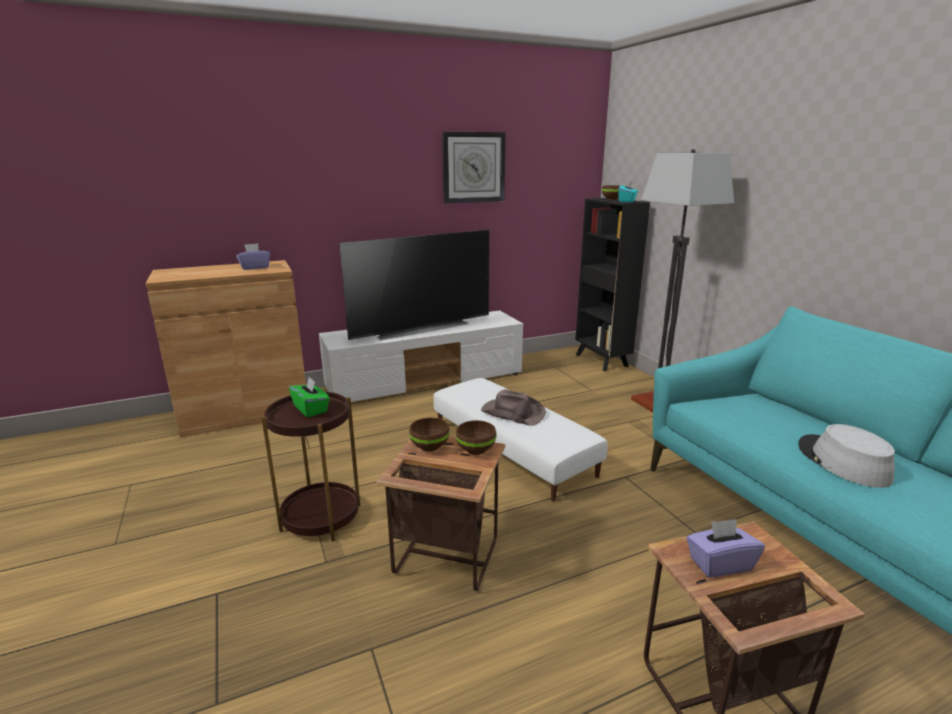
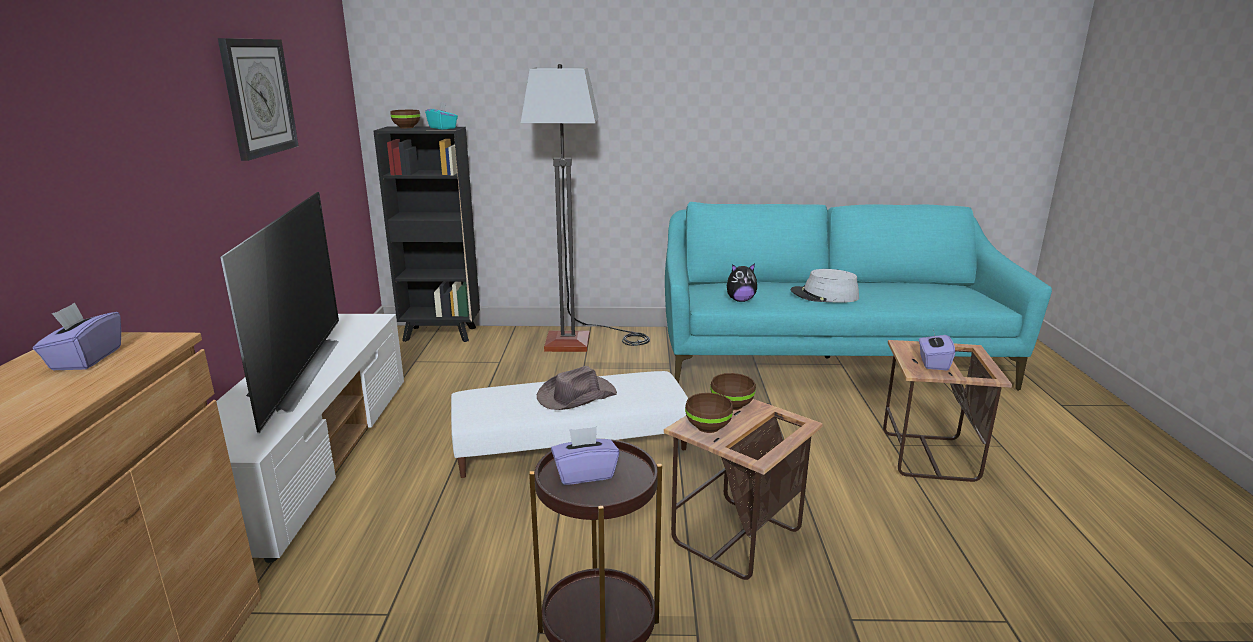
camera: 65 degrees left, 0 degrees up
green tissue box [289,377,330,417] -> purple tissue box [551,427,619,485]
none -> plush toy [727,263,757,302]

